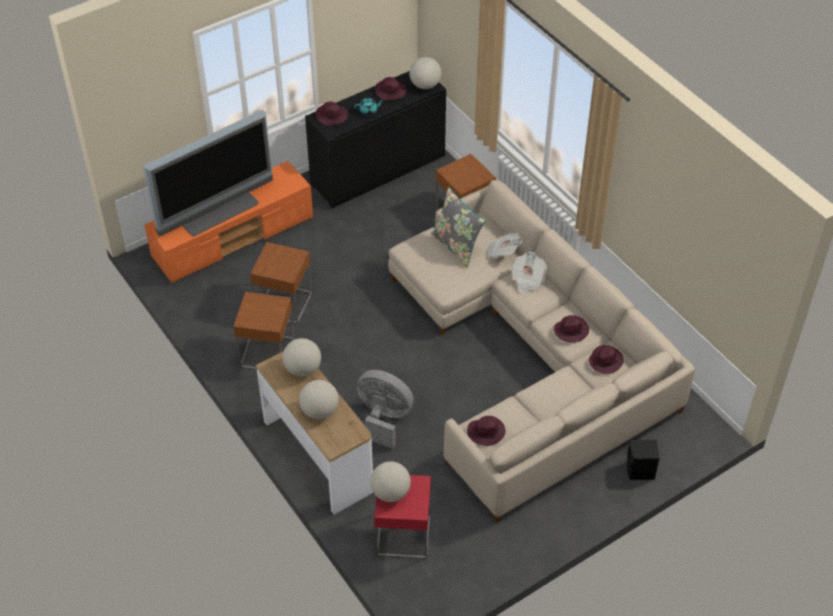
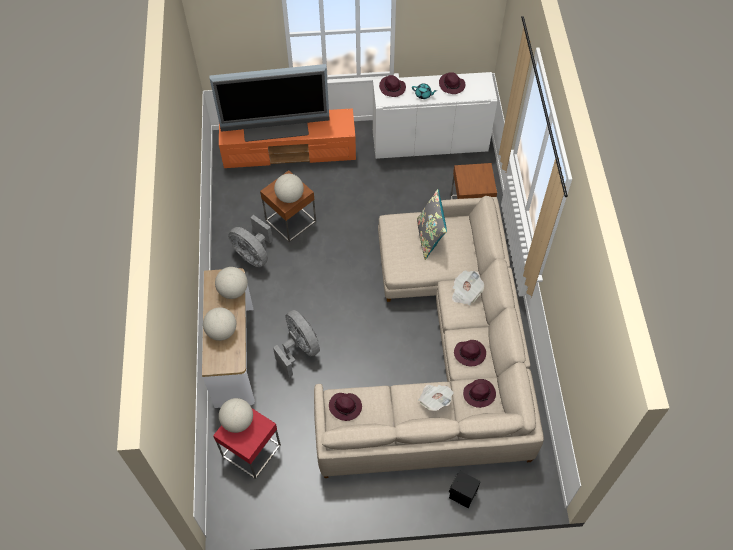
camera: 30 degrees right, 10 degrees up
brown side table [233,292,295,369] -> grey fan [228,215,273,267]
black cabinet [305,71,446,208] -> white cabinet [373,72,497,159]
globe [409,57,441,89] -> globe moved to [274,174,304,203]
newspaper [486,233,522,258] -> newspaper moved to [418,384,454,411]

